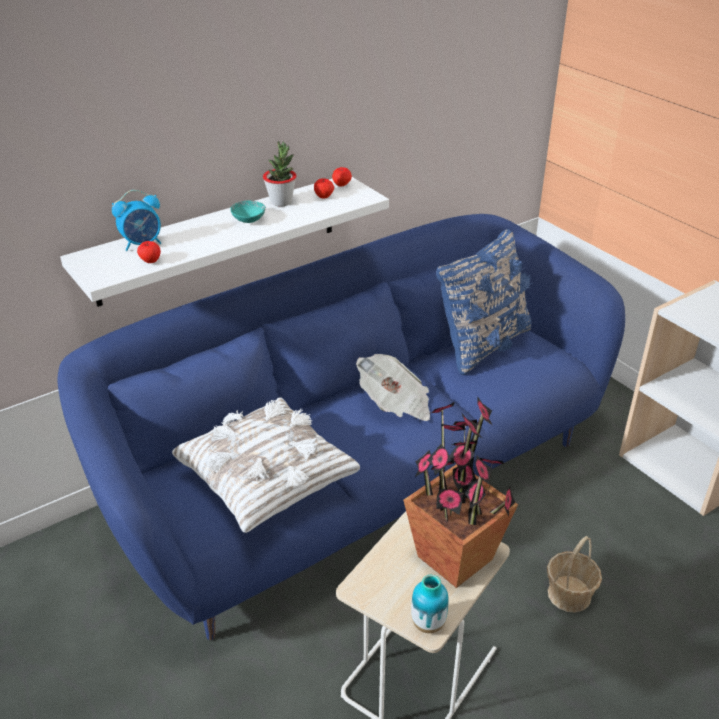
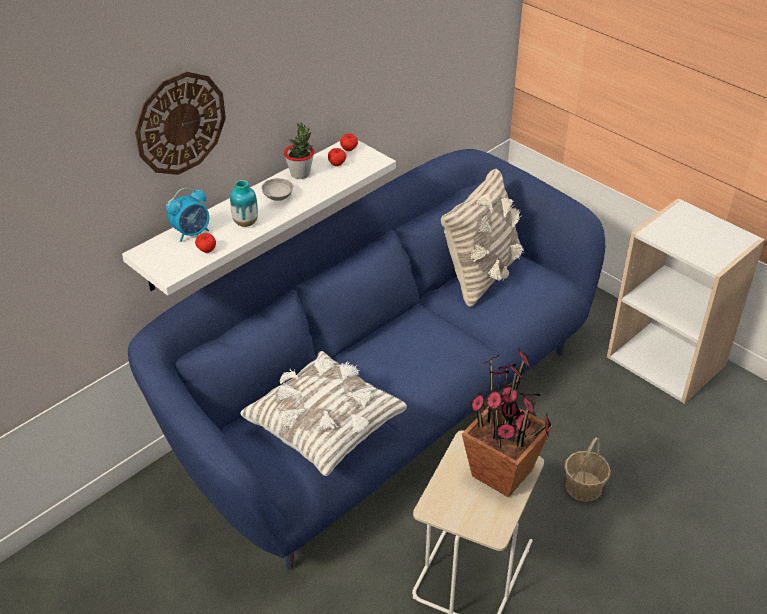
camera: 10 degrees left, 5 degrees up
turquoise bowl [230,201,266,223] -> grey bowl [261,178,293,201]
newspaper [356,354,430,421] -> none
vase [411,575,449,633] -> vase moved to [230,180,258,227]
blue pillow [436,229,533,375] -> beige pillow [441,169,524,307]
none -> wall clock [135,71,226,175]

